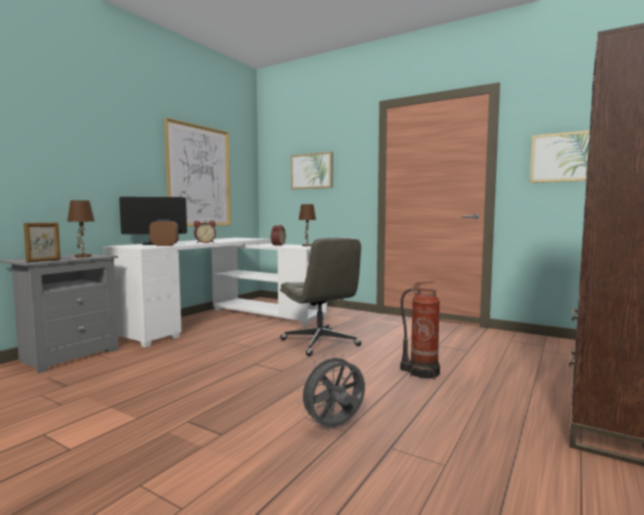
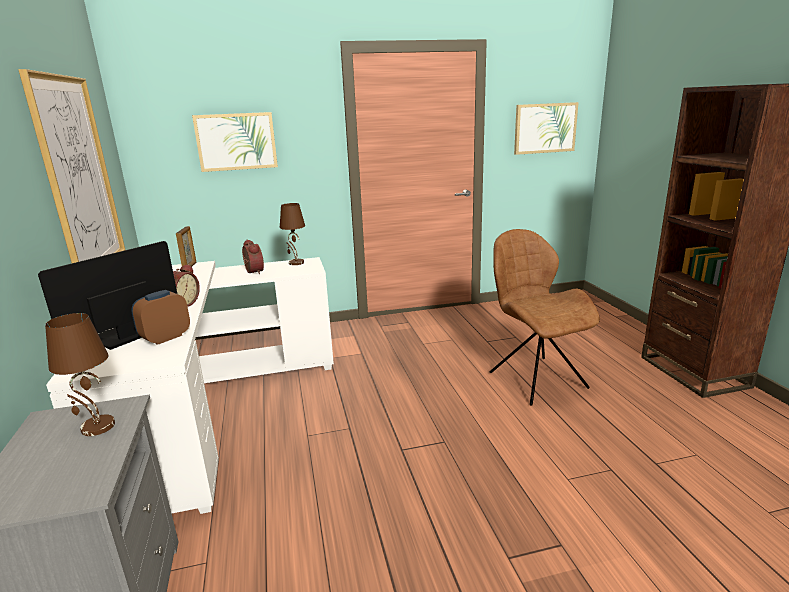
camera: 45 degrees left, 15 degrees up
picture frame [24,223,60,262] -> picture frame moved to [176,226,196,267]
grey office chair [280,238,361,356] -> none
grey fan [298,353,365,427] -> none
fire extinguisher [400,281,440,380] -> brown chair [490,229,600,406]

